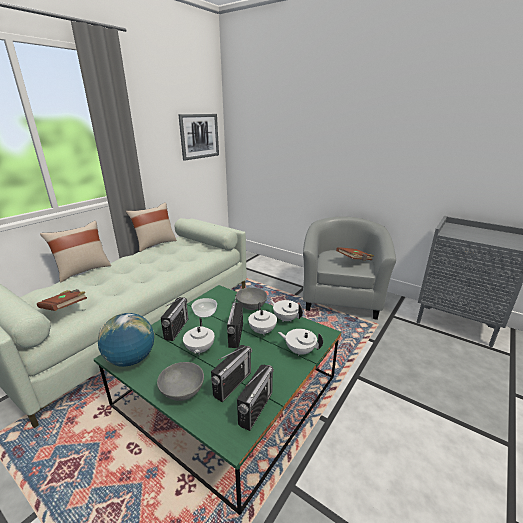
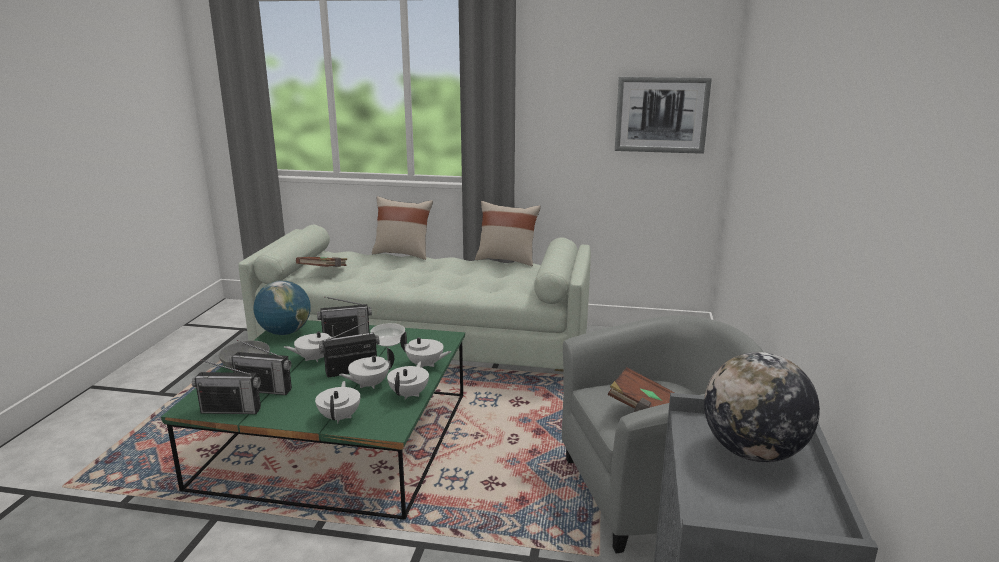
camera: 65 degrees right, 5 degrees down
grey bowl [236,287,267,310] -> white teapot [400,332,451,368]
none -> globe [704,352,820,462]

